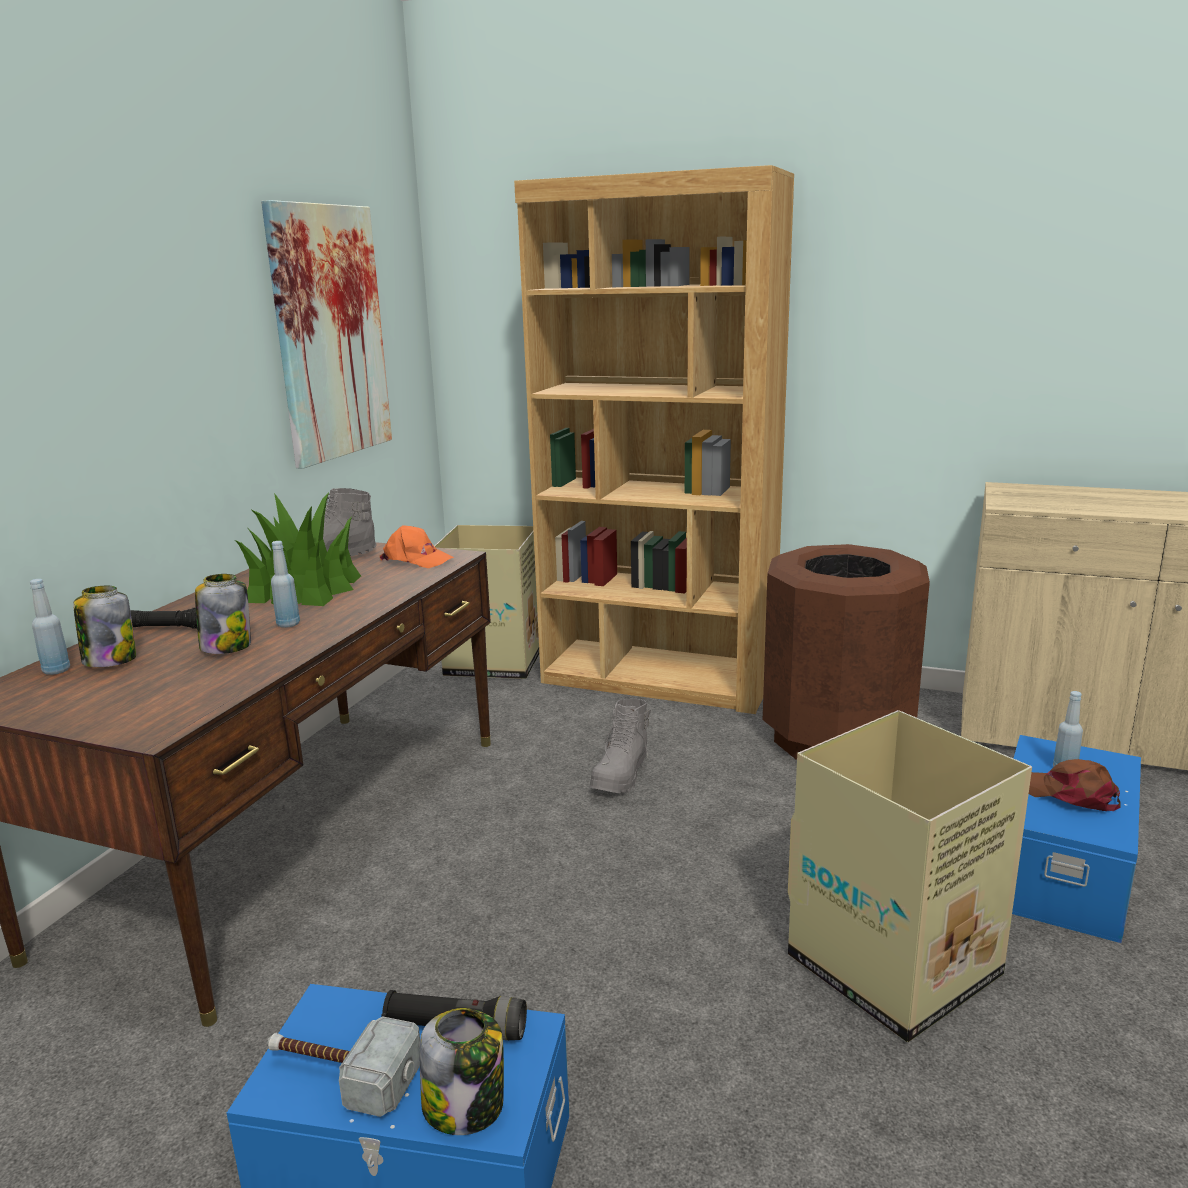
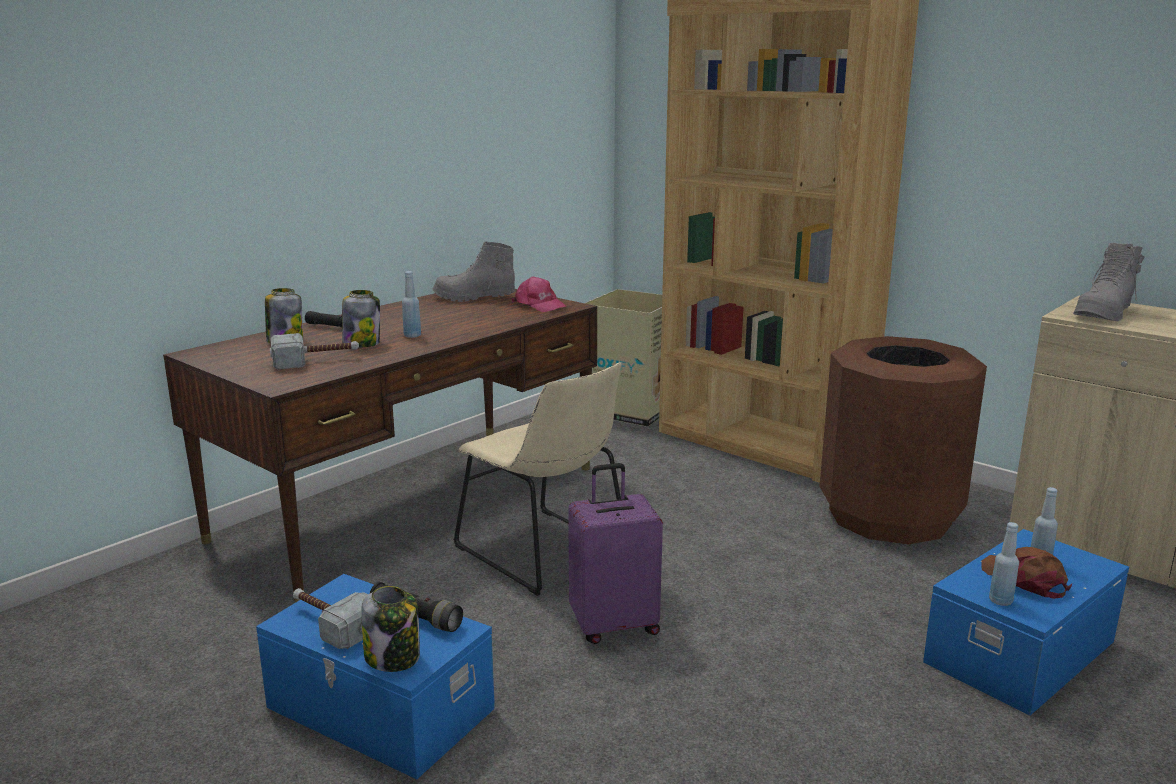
camera: 20 degrees right, 0 degrees up
blue bottle [30,579,70,675] -> blue bottle moved to [989,522,1019,606]
potted plant [235,492,361,606] -> none
picture [261,200,392,469] -> none
orange cap [380,525,454,568] -> pink cap [512,276,567,312]
grey boot [589,699,651,793] -> grey boot moved to [1073,243,1144,321]
cardboard box [788,710,1032,1043] -> none
none -> hammer [270,333,359,369]
none -> beige chair [453,362,621,596]
none -> purple suitcase [568,463,663,644]

